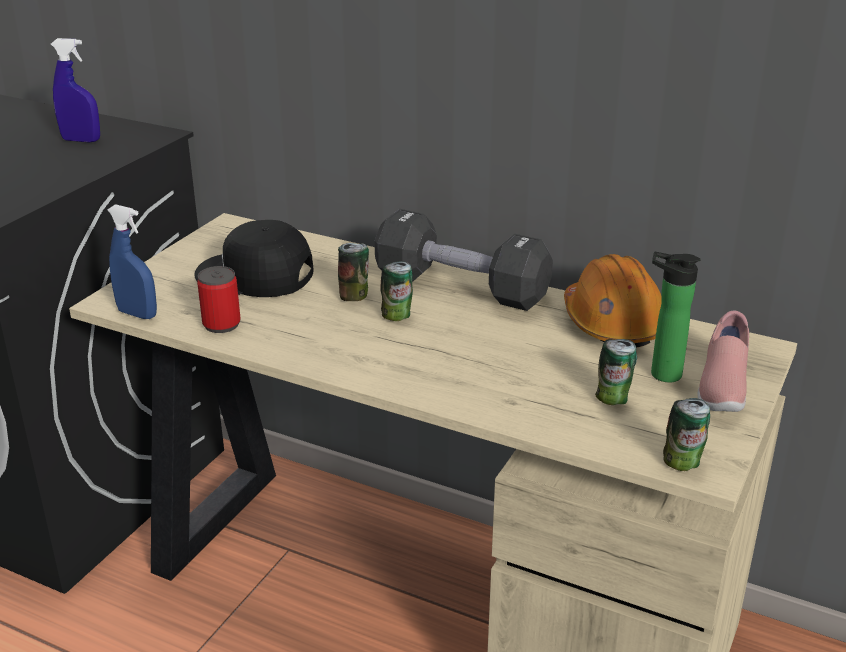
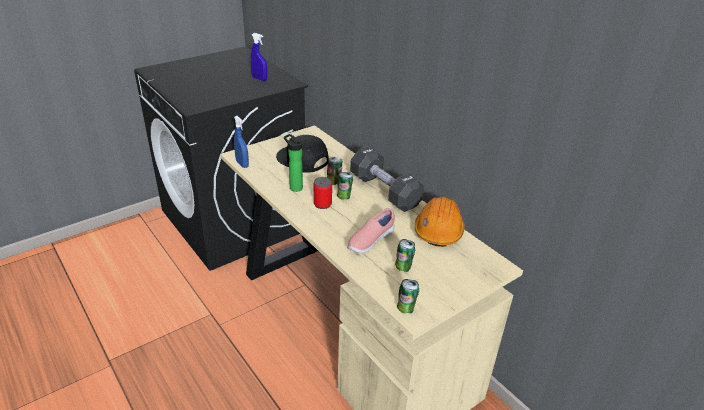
camera: 25 degrees right, 5 degrees up
can [197,266,241,333] -> can moved to [314,177,332,209]
bottle [651,252,700,382] -> bottle moved to [284,134,303,192]
pink shoe [698,311,749,412] -> pink shoe moved to [347,208,395,253]

